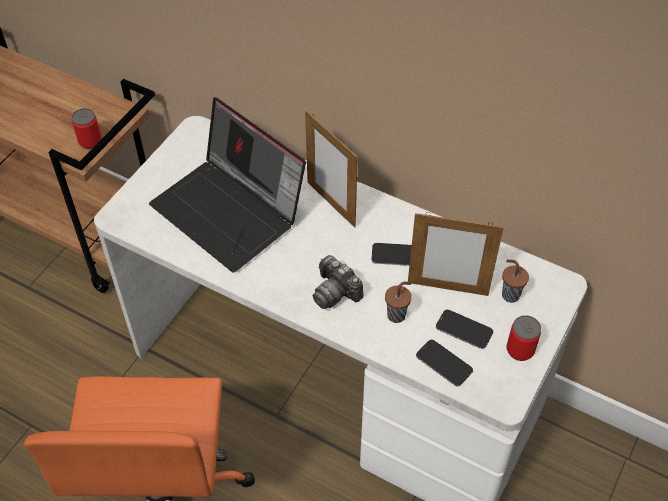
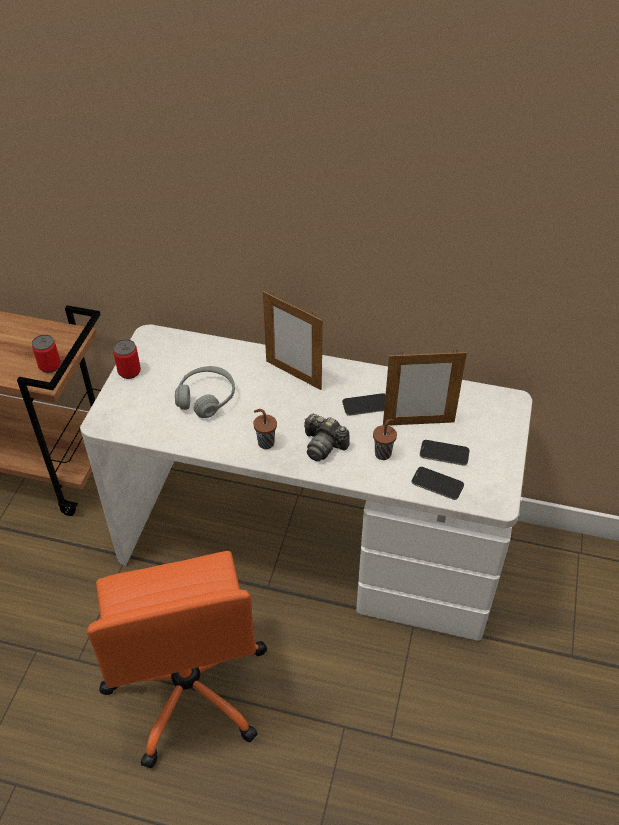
camera: 15 degrees left, 5 degrees down
laptop [149,97,306,272] -> grey headphones [175,366,235,418]
brown cup [502,259,529,303] -> brown cup moved to [253,409,277,449]
can [506,315,541,361] -> can moved to [113,339,141,379]

